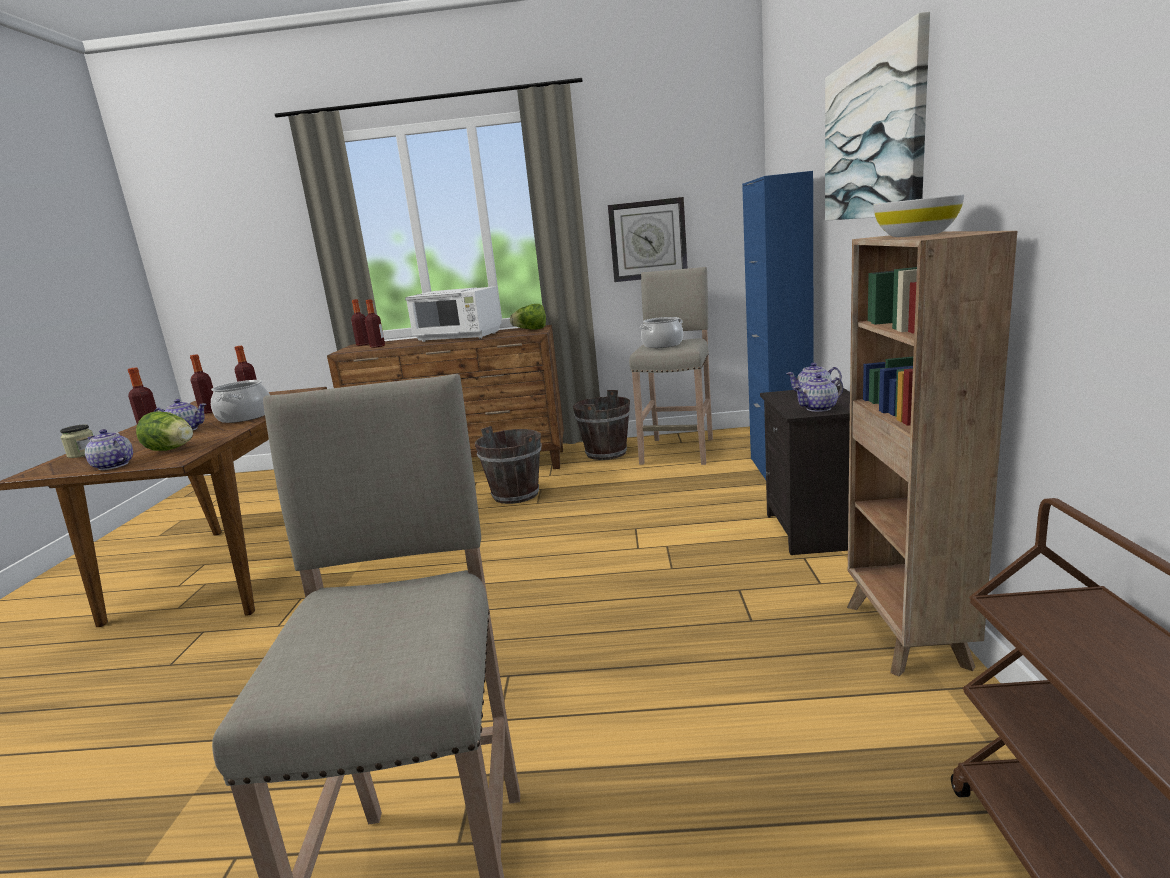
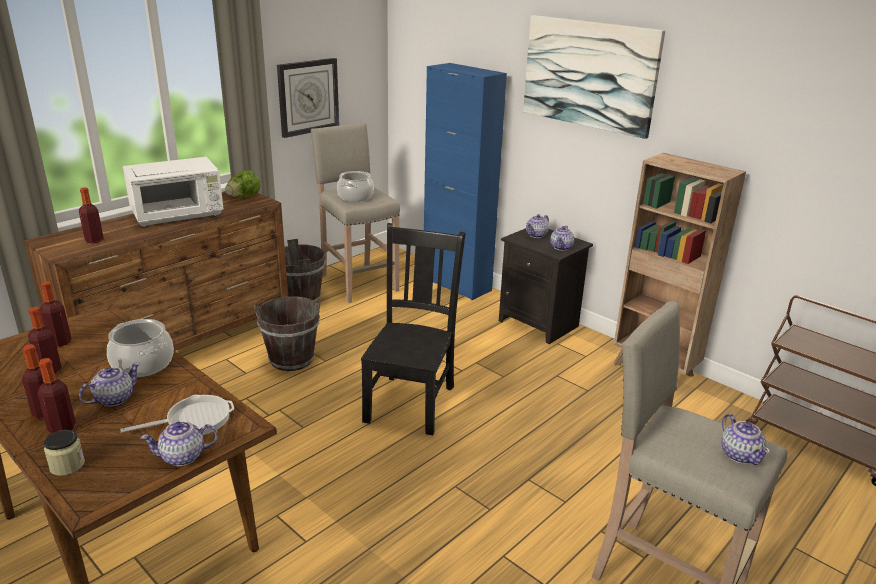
camera: 50 degrees left, 10 degrees up
lettuce [136,412,193,451] -> frying pan [120,395,234,435]
bottle [351,299,369,346] -> bottle moved to [37,358,76,434]
white bowl [874,195,964,237] -> none
none -> black chair [361,223,466,435]
none -> teapot [721,414,770,465]

